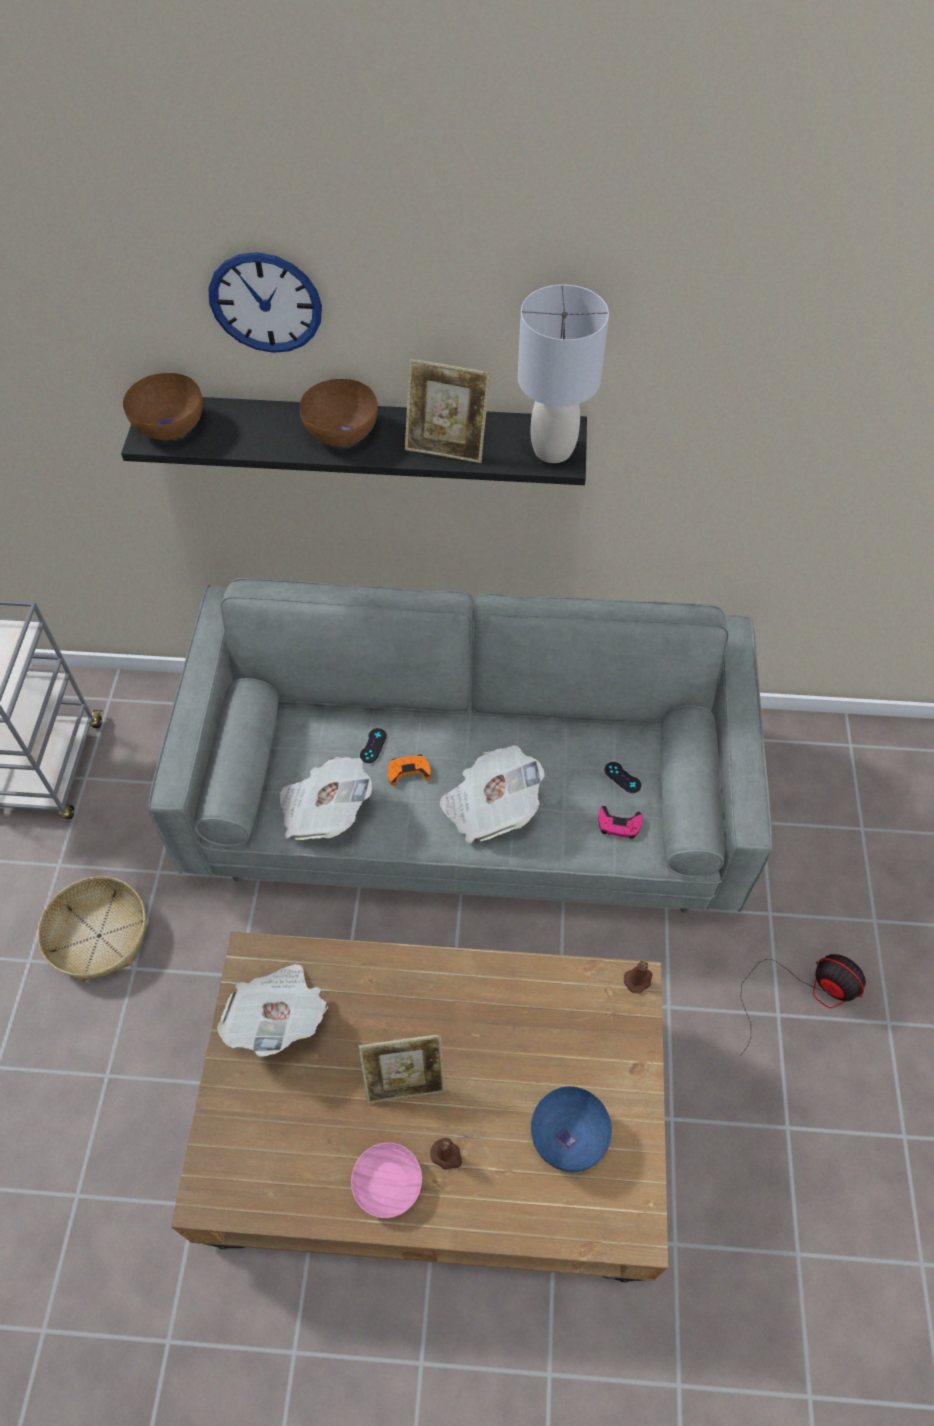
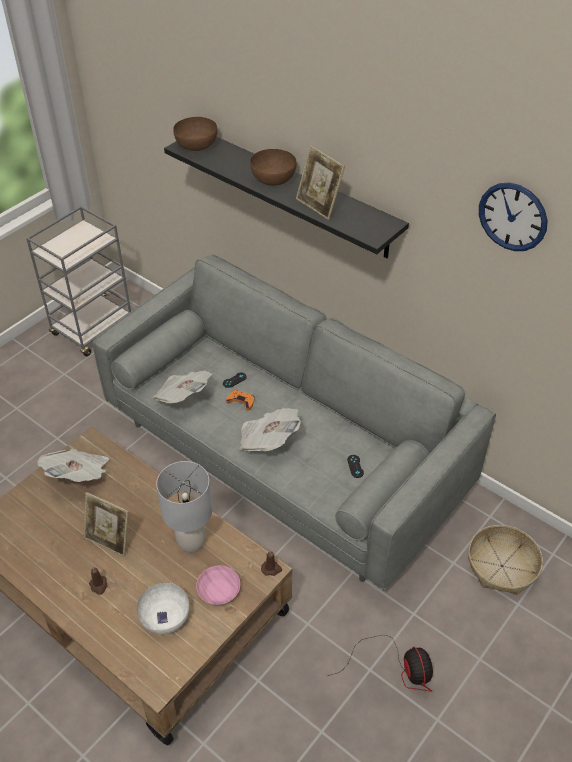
camera: 35 degrees right, 10 degrees down
basket [37,876,147,982] -> basket moved to [468,525,543,595]
wall clock [208,252,322,353] -> wall clock moved to [479,182,548,251]
pink bowl [351,1143,422,1218] -> pink bowl moved to [196,565,240,605]
grey table lamp [518,284,609,463] -> grey table lamp moved to [156,461,212,553]
blue bowl [531,1086,612,1172] -> white bowl [137,583,190,634]
pink game controller [598,806,643,839] -> none

